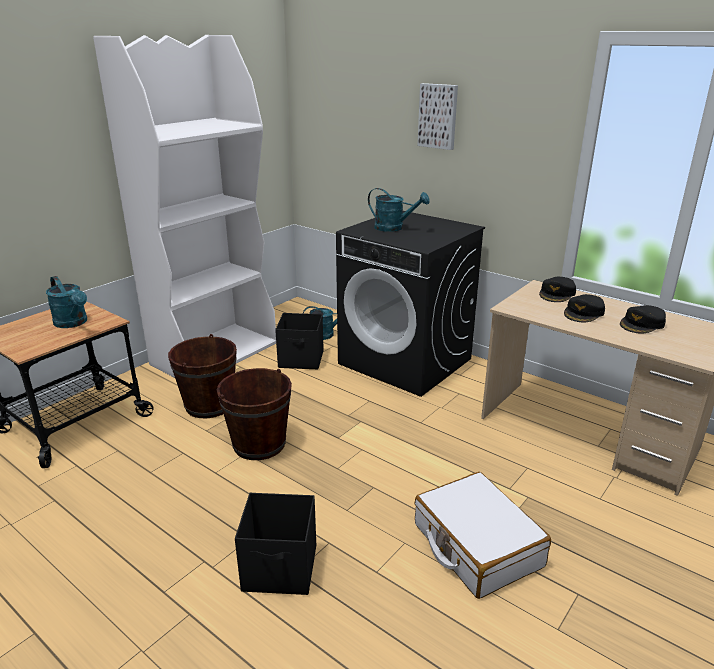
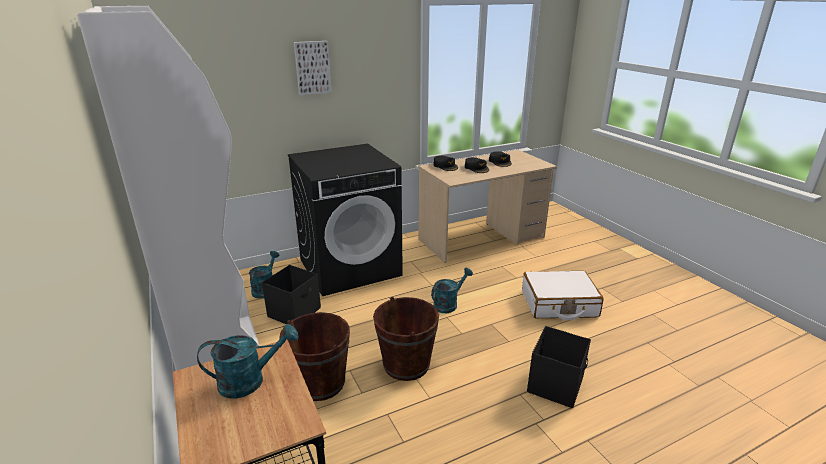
camera: 65 degrees left, 0 degrees up
turquoise watering can [368,188,430,232] -> turquoise watering can moved to [431,268,473,313]

